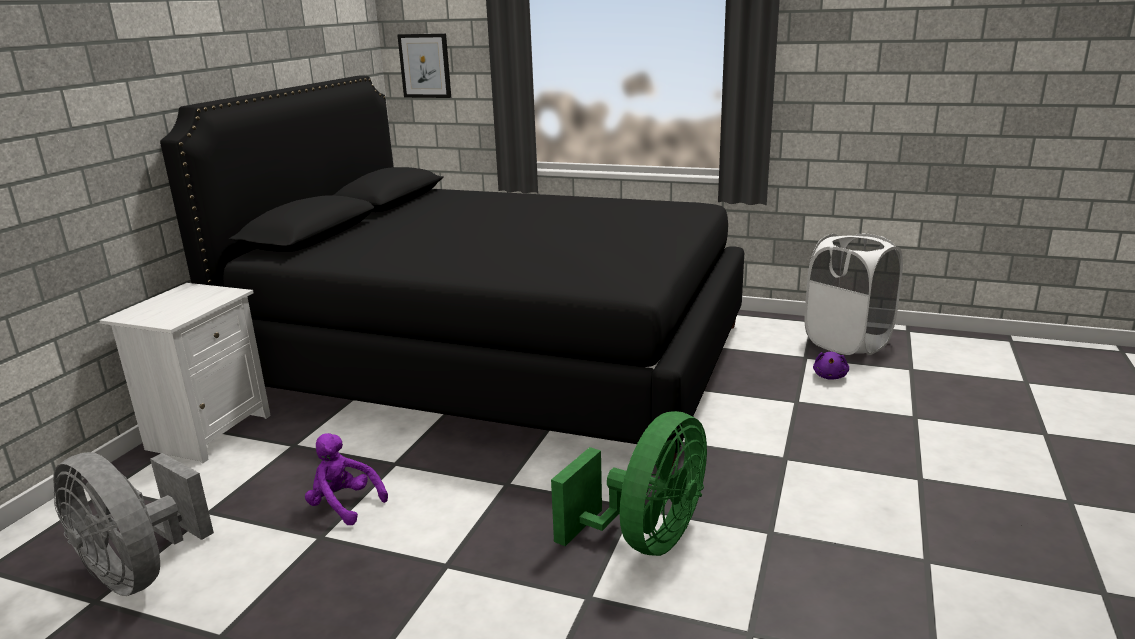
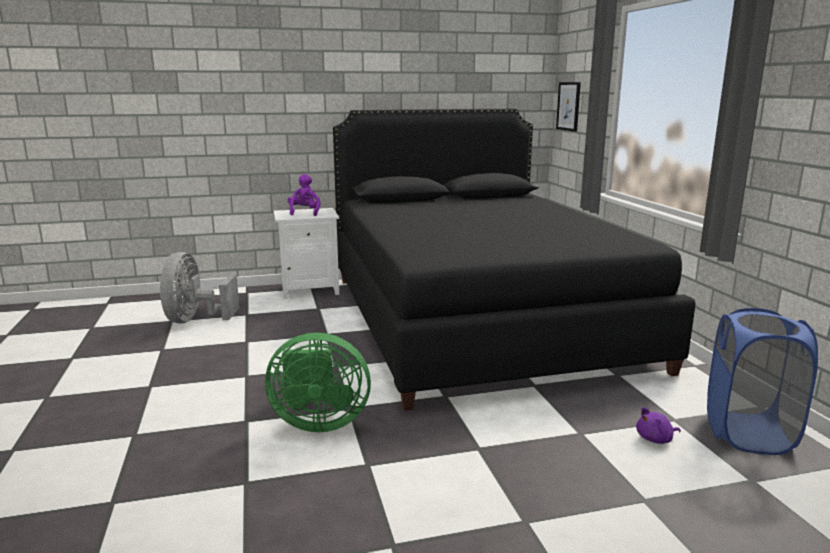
camera: 55 degrees right, 5 degrees down
purple plush toy [305,433,388,525] -> purple plush toy moved to [288,174,320,216]
white laundry basket [804,233,903,355] -> blue laundry basket [707,308,818,455]

